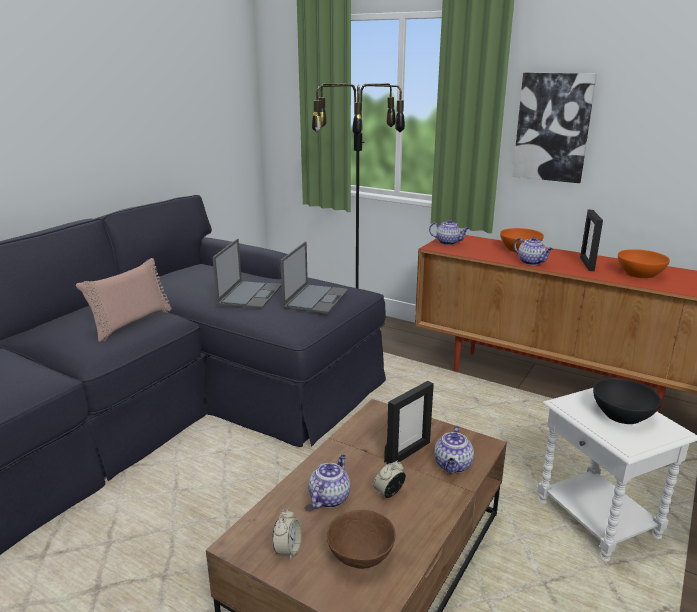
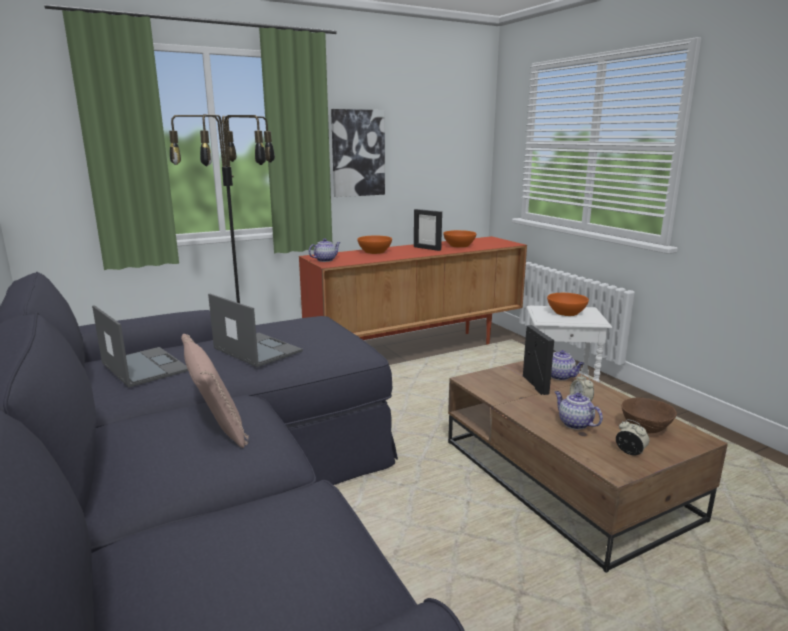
camera: 60 degrees left, 5 degrees down
laptop [280,241,348,314] -> laptop moved to [92,305,188,388]
teapot [514,237,553,265] -> none
black bowl [593,378,661,424] -> orange bowl [547,293,589,316]

